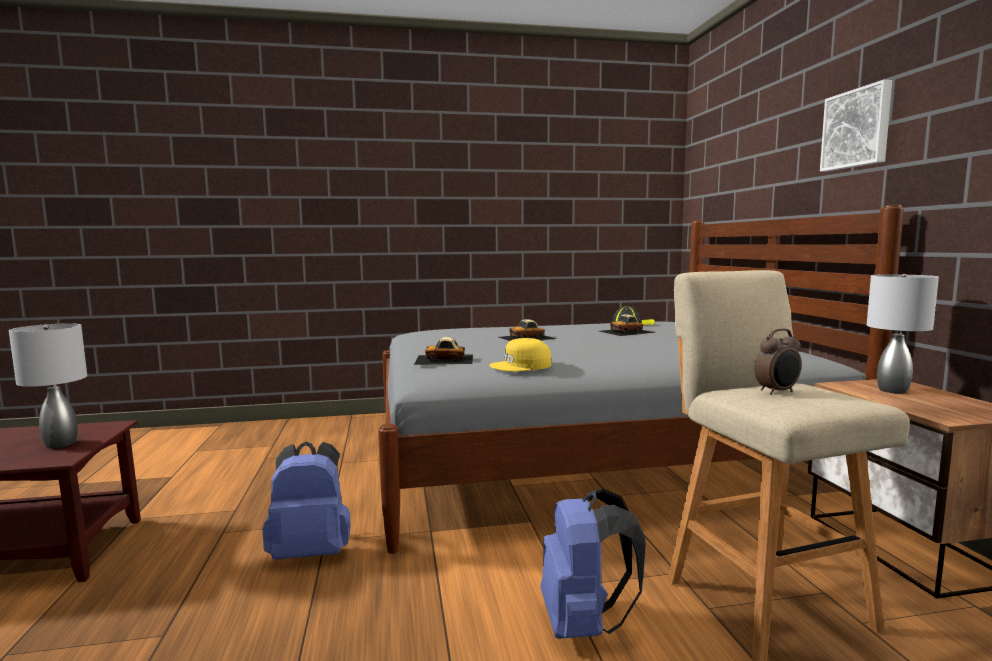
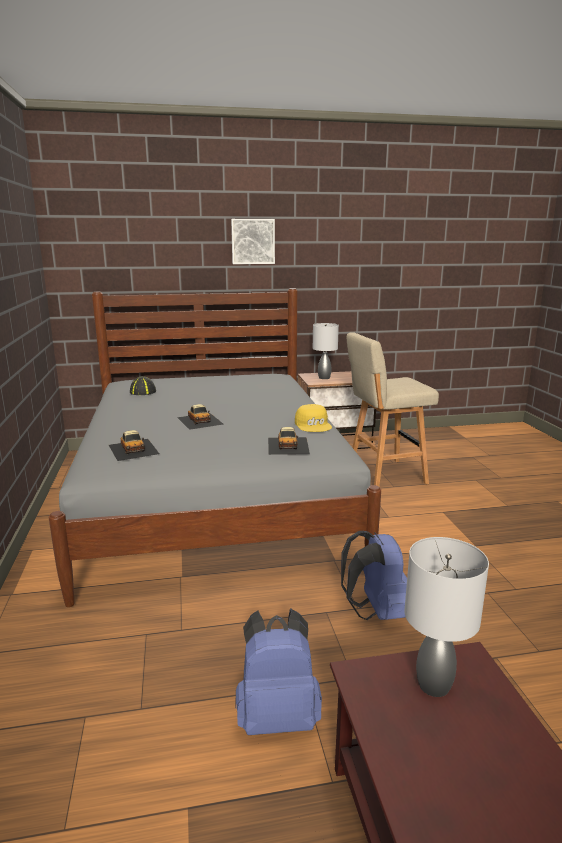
camera: 90 degrees left, 10 degrees up
blue backpack [541,488,646,639] -> blue backpack moved to [235,608,322,735]
toy car [599,314,656,336] -> toy car moved to [109,430,159,461]
alarm clock [754,328,802,395] -> none

